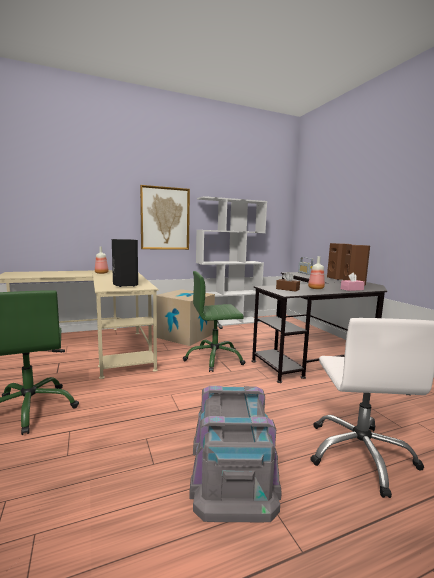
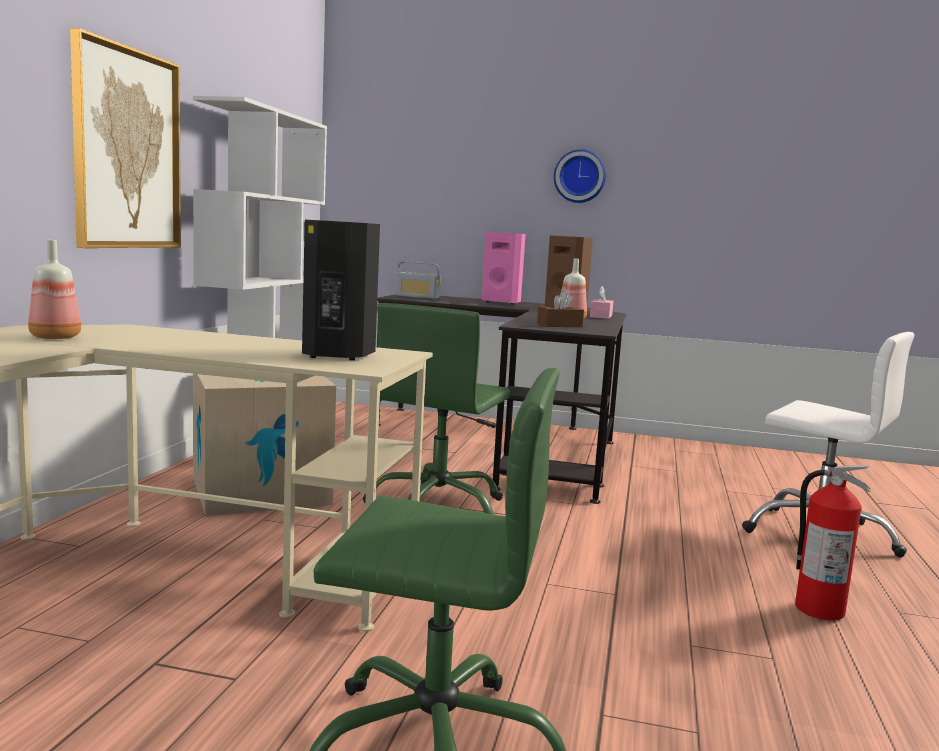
camera: 55 degrees left, 0 degrees up
grey storage box [189,386,282,522] -> fire extinguisher [795,465,871,620]
brown speaker [327,243,352,280] -> pink speaker [482,232,526,304]
none -> wall clock [554,149,606,203]

